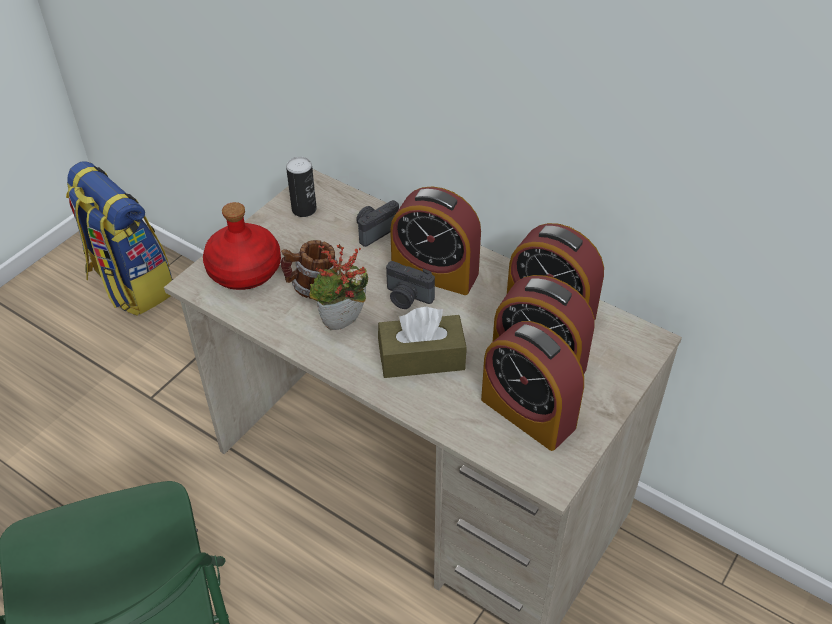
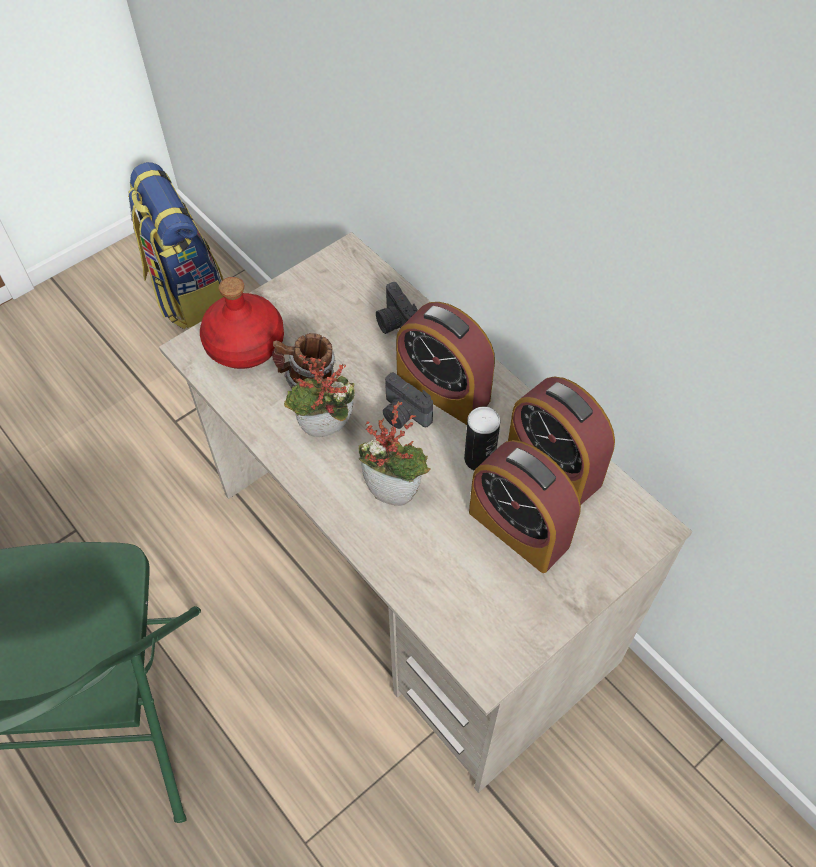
camera: 15 degrees right, 10 degrees up
can [286,157,317,217] -> can moved to [464,407,500,471]
camera [356,200,399,247] -> camera turned 90 degrees counterclockwise [376,282,418,334]
brown tissue box [378,307,466,378] -> potted plant [359,401,431,506]
alarm clock [481,321,584,451] -> none

